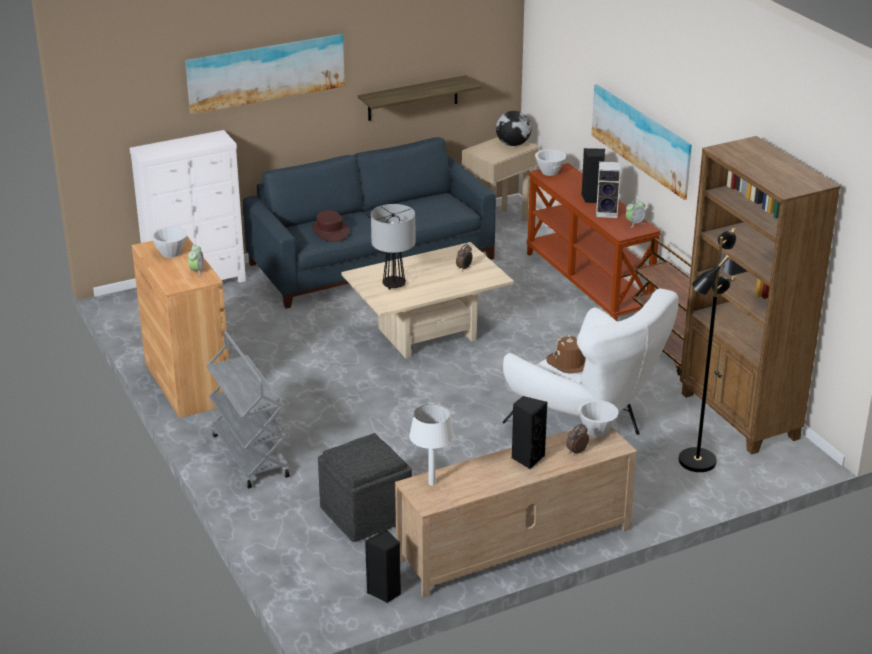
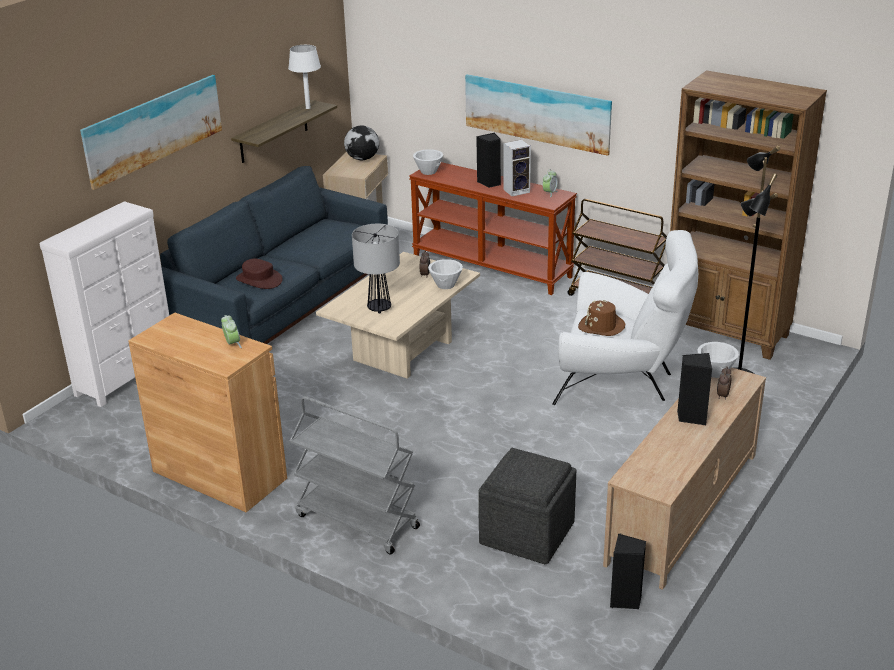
camera: 30 degrees left, 0 degrees up
white bowl [151,226,187,258] -> white bowl moved to [428,259,463,289]
white table lamp [409,404,454,485] -> white table lamp moved to [288,45,321,109]

